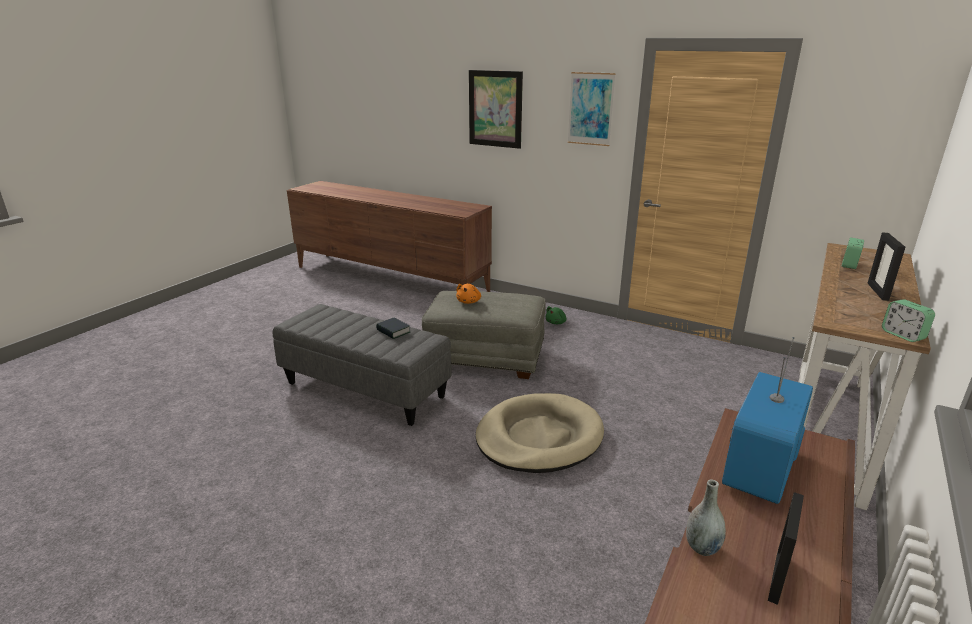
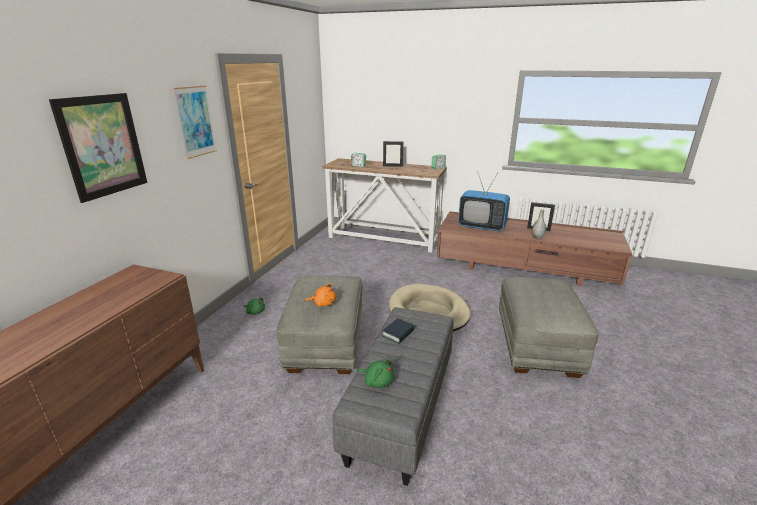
camera: 100 degrees left, 0 degrees up
none -> green plush toy [357,359,394,388]
none -> grey ottoman [499,277,599,378]

